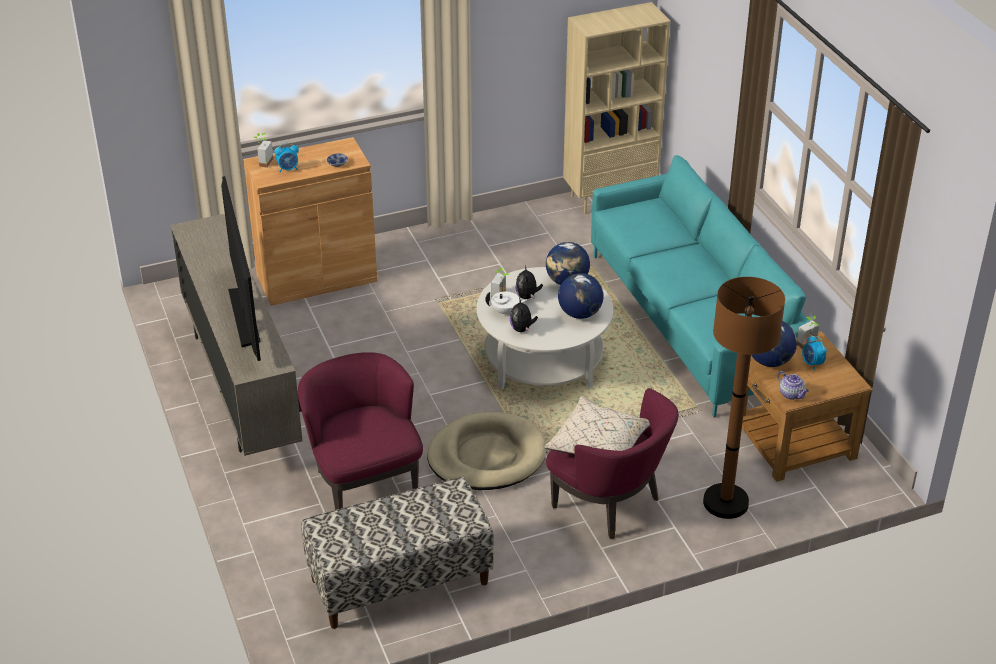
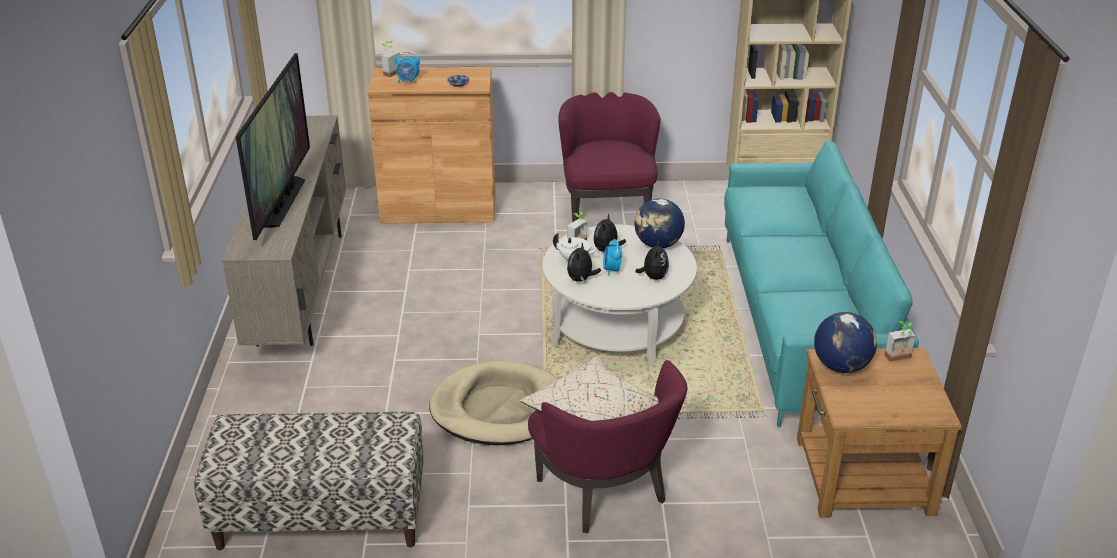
camera: 20 degrees right, 5 degrees down
purple armchair [298,352,423,510] -> purple armchair moved to [558,92,661,222]
globe [558,273,604,319] -> plush toy [635,241,669,280]
brown floor lamp [703,277,785,519] -> none
teapot [777,371,809,400] -> none
alarm clock [802,335,827,370] -> alarm clock moved to [603,239,622,276]

